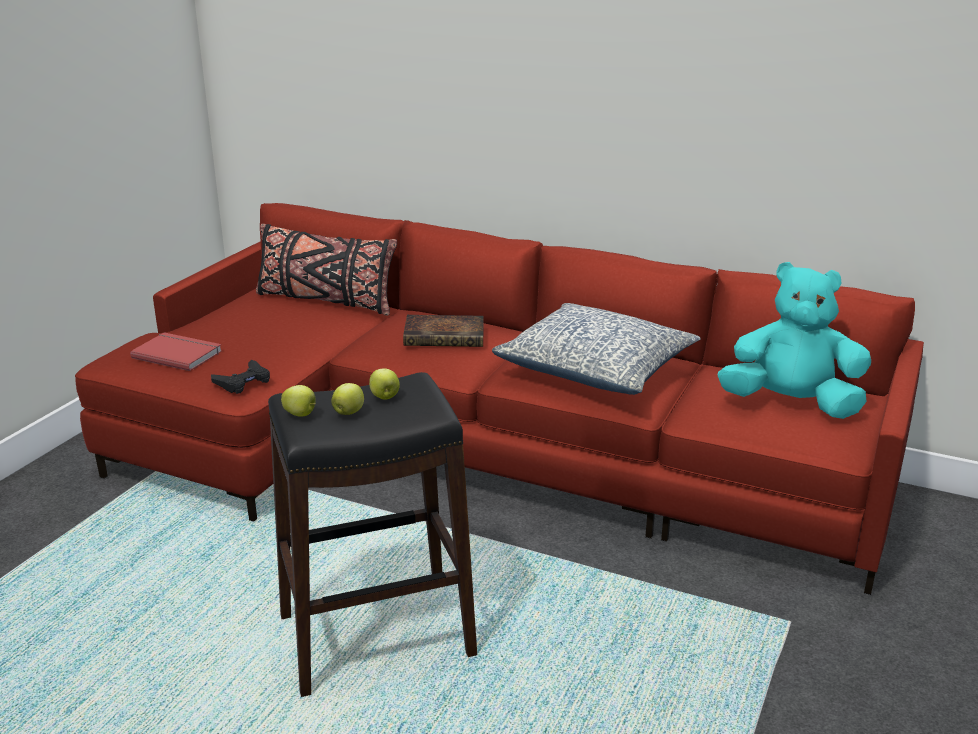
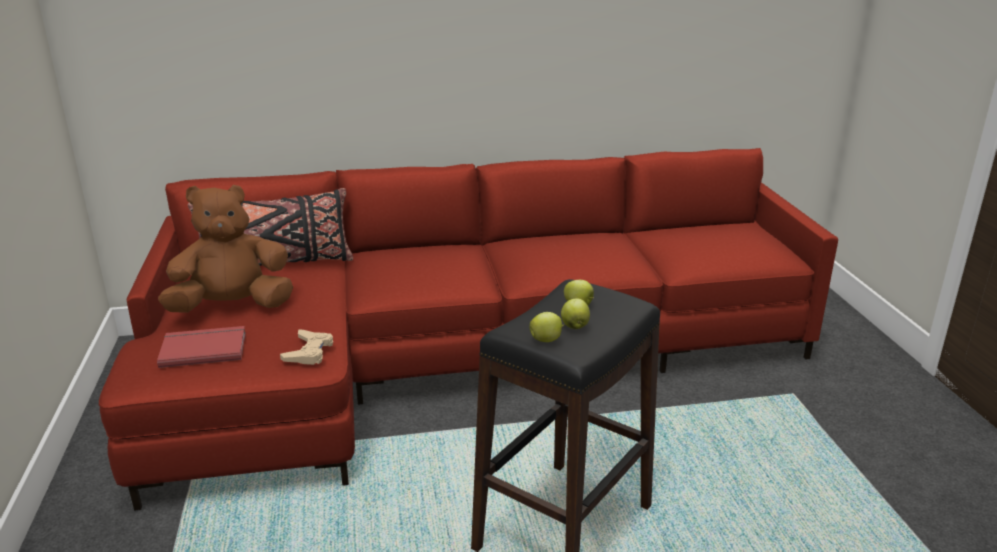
camera: 35 degrees left, 0 degrees up
black game controller [211,359,270,394] -> beige game controller [280,329,333,365]
book [403,315,484,347] -> none
pillow [492,303,701,395] -> none
turquoise plush toy [718,262,871,419] -> none
none -> brown plush toy [158,185,293,313]

